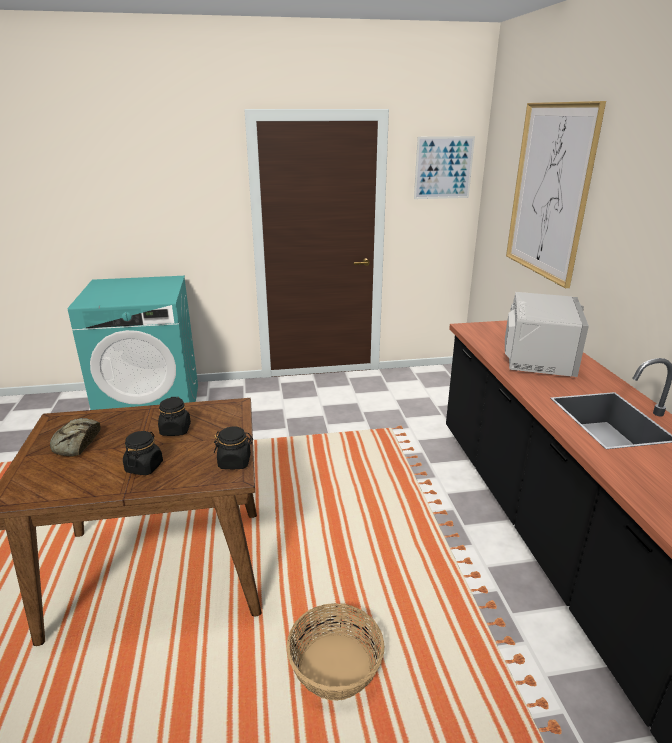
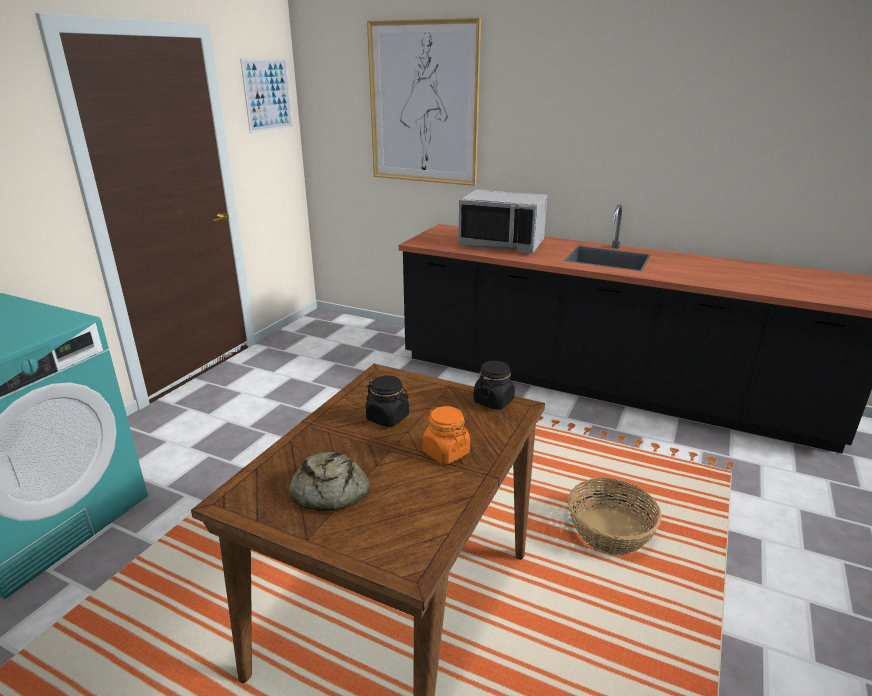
camera: 55 degrees left, 0 degrees up
black jar [123,431,163,475] -> orange jar [423,406,470,464]
grey microwave [505,292,589,377] -> grey microwave turned 150 degrees clockwise [458,189,547,253]

